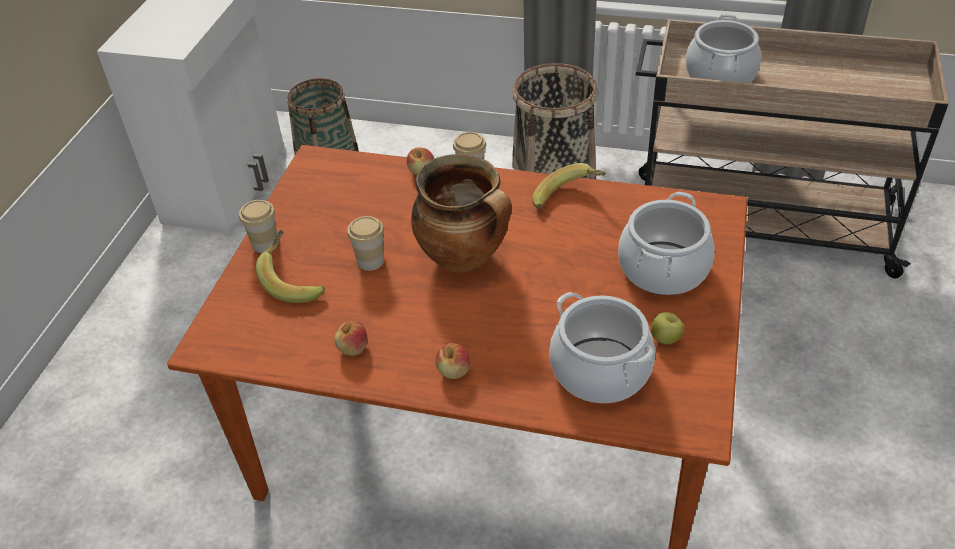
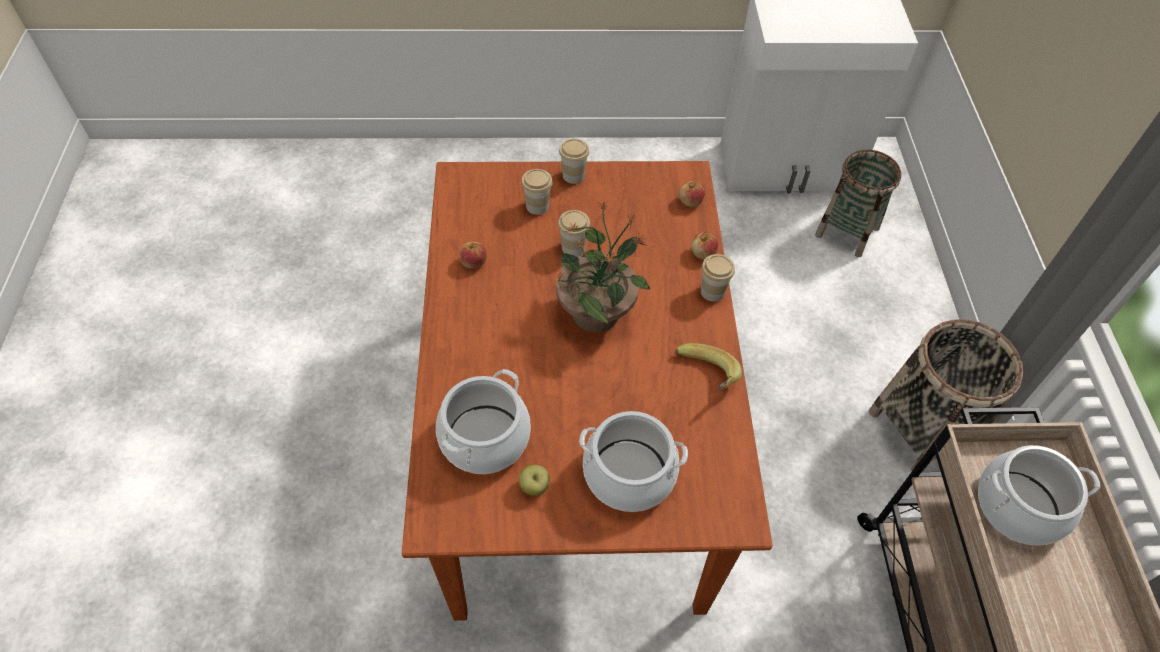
camera: 70 degrees right, 10 degrees up
banana [256,230,325,303] -> cup [521,169,553,215]
cooking pot [411,154,512,272] -> potted plant [552,200,650,333]
apple [435,343,470,379] -> apple moved to [679,181,705,207]

